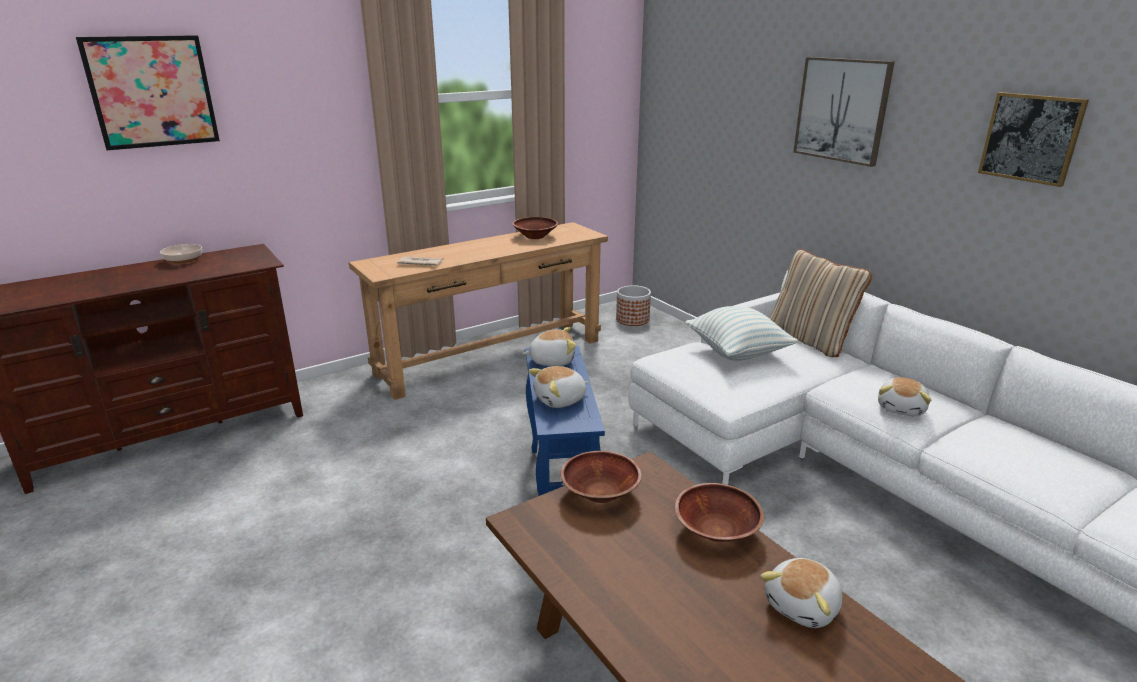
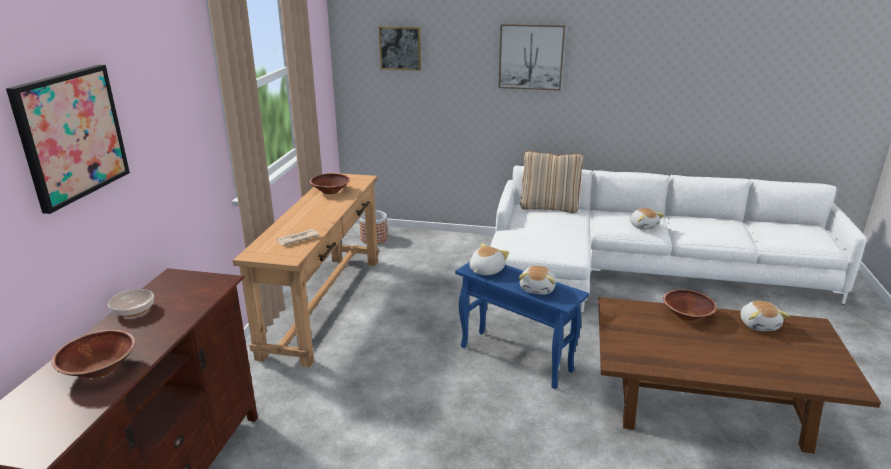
camera: 45 degrees left, 0 degrees up
brown bowl [561,451,642,503] -> brown bowl moved to [51,330,135,378]
pillow [685,306,798,361] -> none
picture [978,92,1089,187] -> picture moved to [379,26,421,71]

